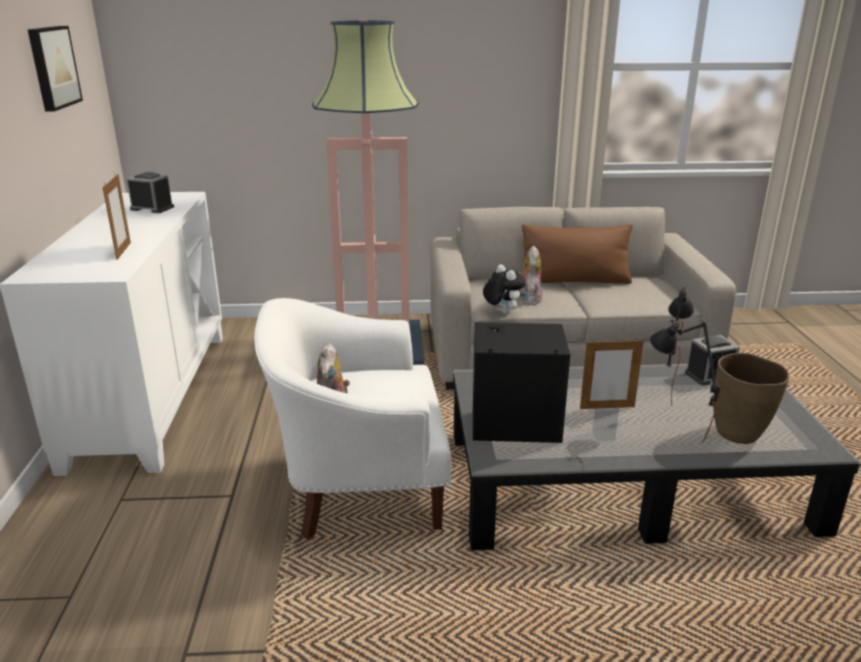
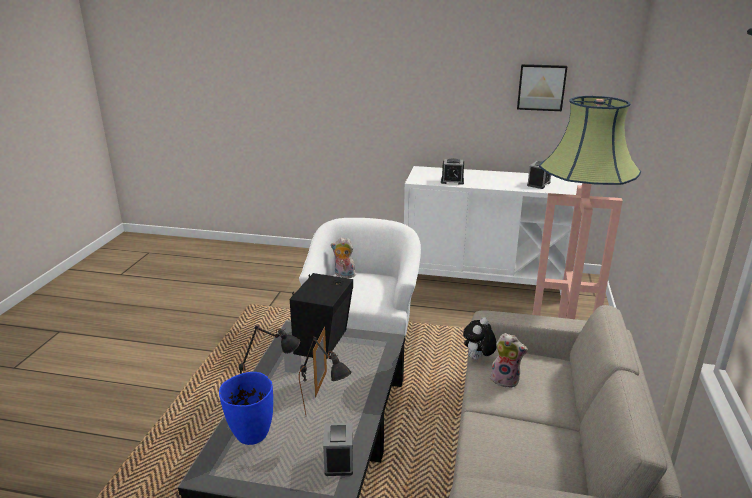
camera: 105 degrees right, 0 degrees up
picture frame [103,174,131,260] -> alarm clock [441,158,464,185]
plush toy [483,264,526,314] -> plush toy turned 135 degrees clockwise [463,317,497,360]
brown pillow [522,224,633,284] -> none
brown vase [713,353,789,444] -> blue vase [219,372,273,445]

